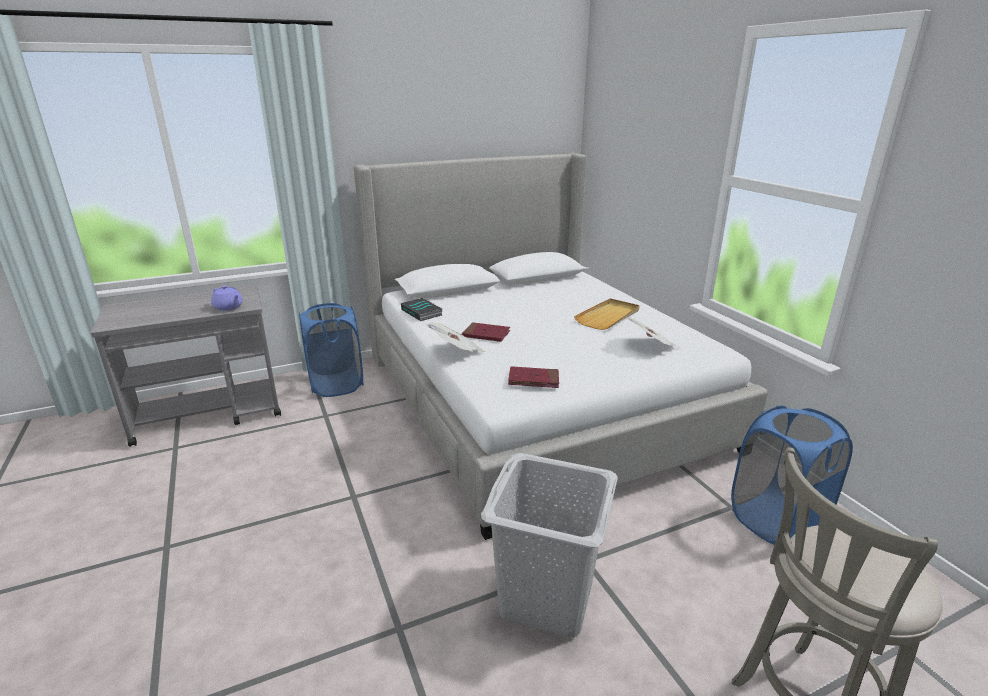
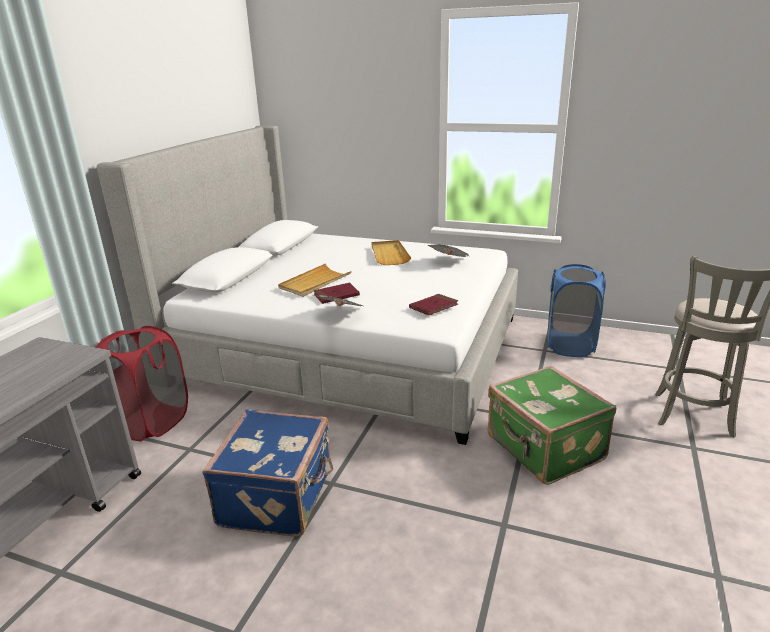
camera: 45 degrees left, 0 degrees up
purple teapot [211,285,243,311] -> none
blue laundry basket [299,303,363,397] -> red laundry basket [96,326,188,441]
book [401,298,442,321] -> none
grey laundry basket [481,453,618,638] -> green suitcase [488,366,616,485]
none -> blue suitcase [202,409,333,537]
none -> beige tray [278,263,352,297]

